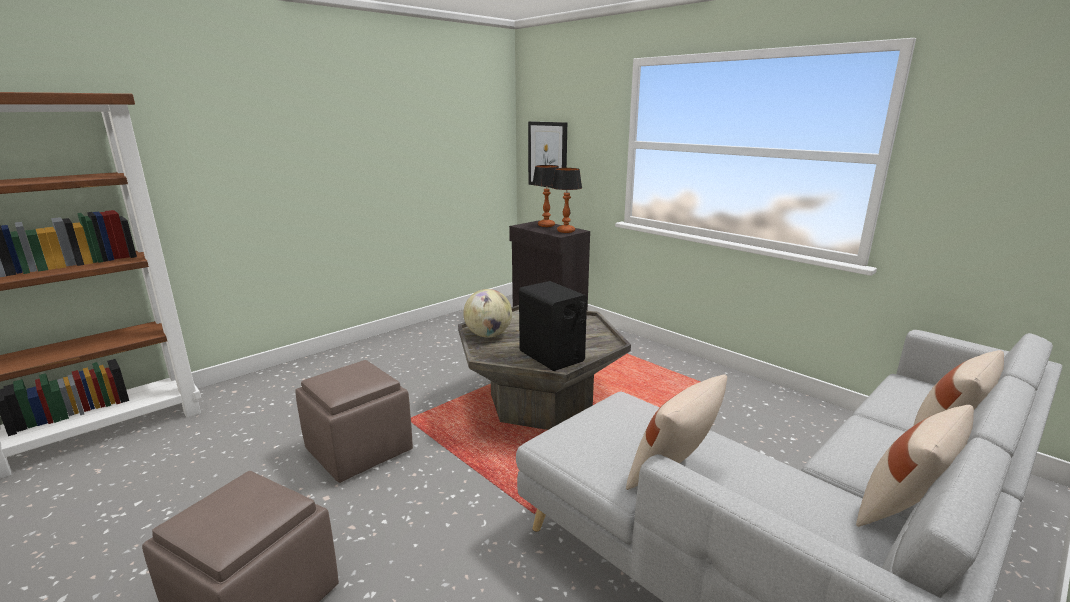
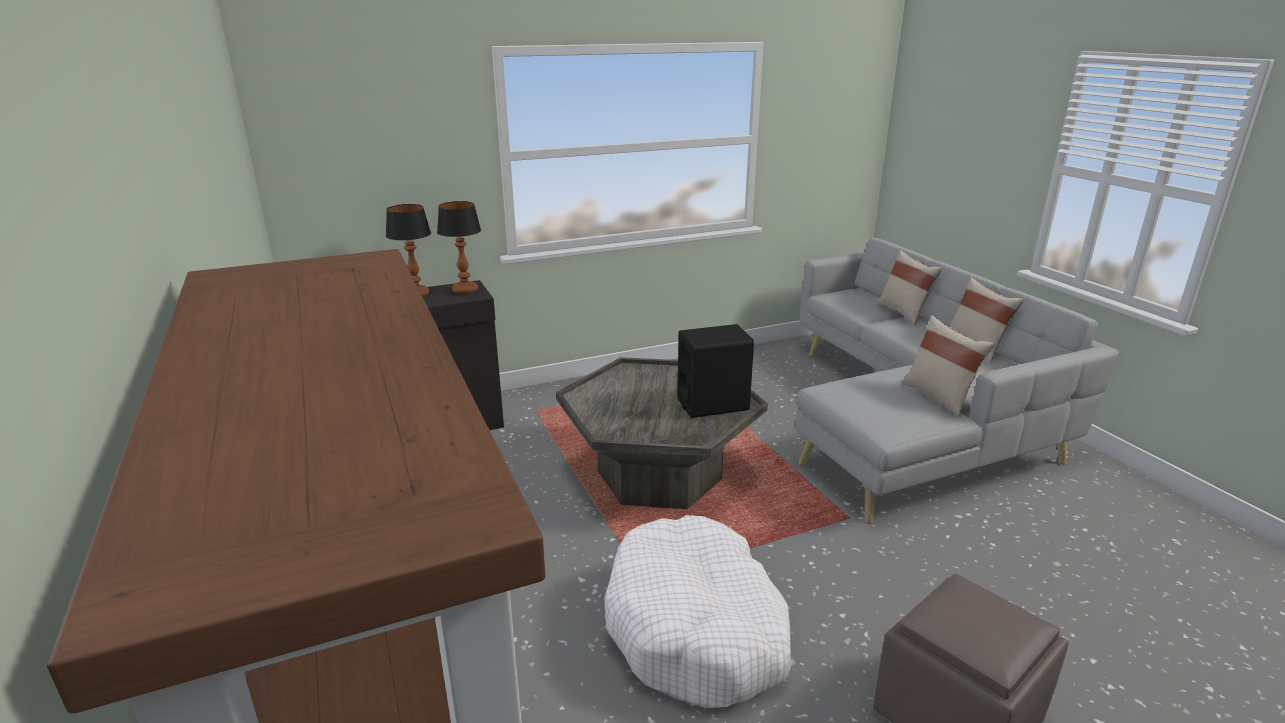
camera: 70 degrees left, 5 degrees up
brown ottoman [295,360,413,483] -> white dog bed [604,515,791,708]
globe [463,289,512,337] -> none
picture [528,121,567,188] -> none

